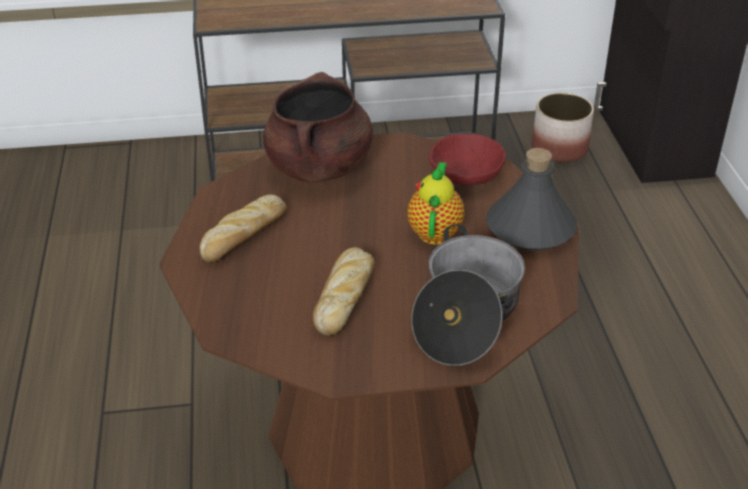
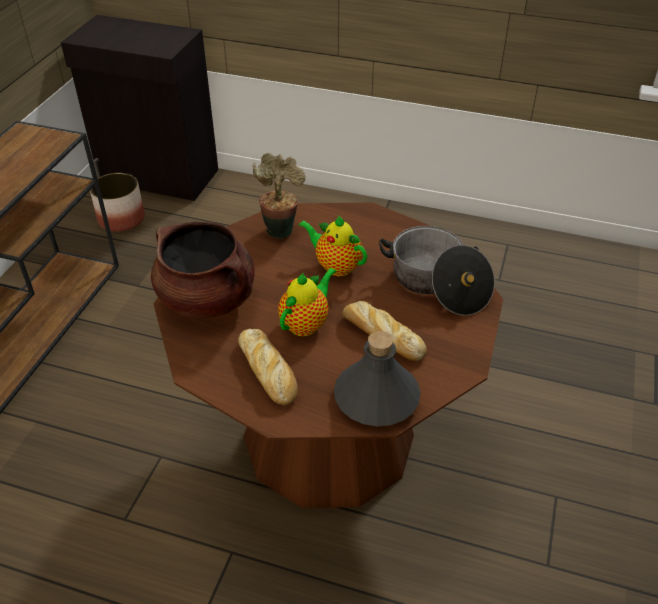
camera: 65 degrees left, 5 degrees up
red bowl [429,134,506,185] -> potted plant [253,153,306,239]
grey bottle [486,148,577,250] -> grey bottle moved to [334,331,421,426]
none -> teapot [278,268,337,336]

